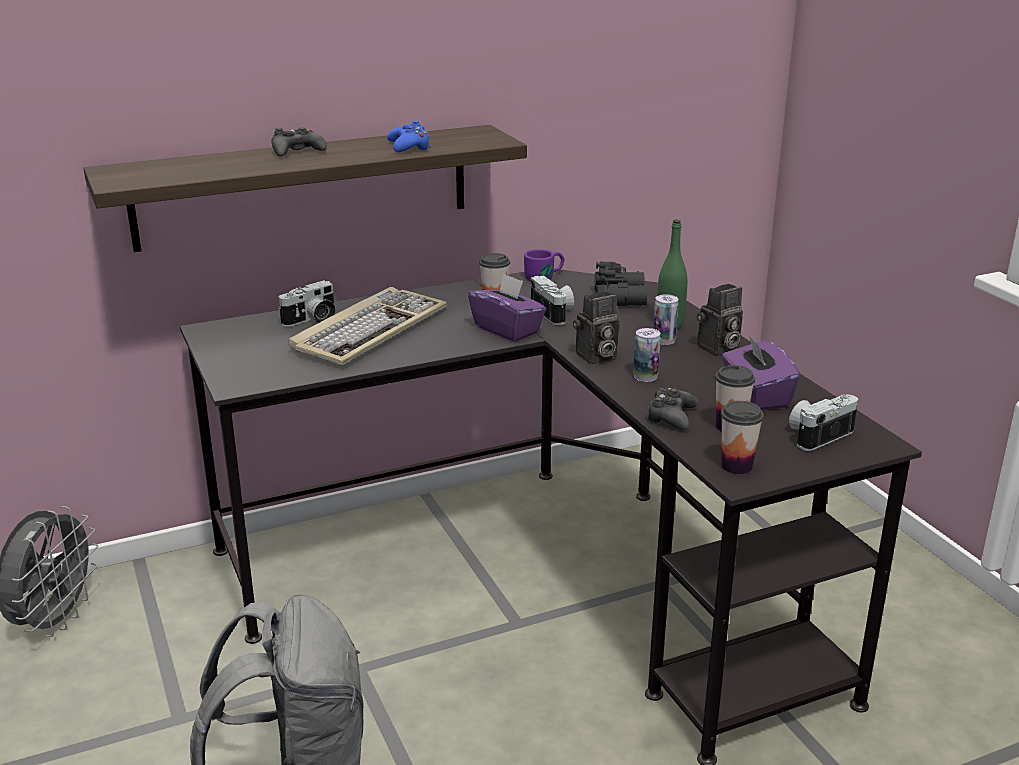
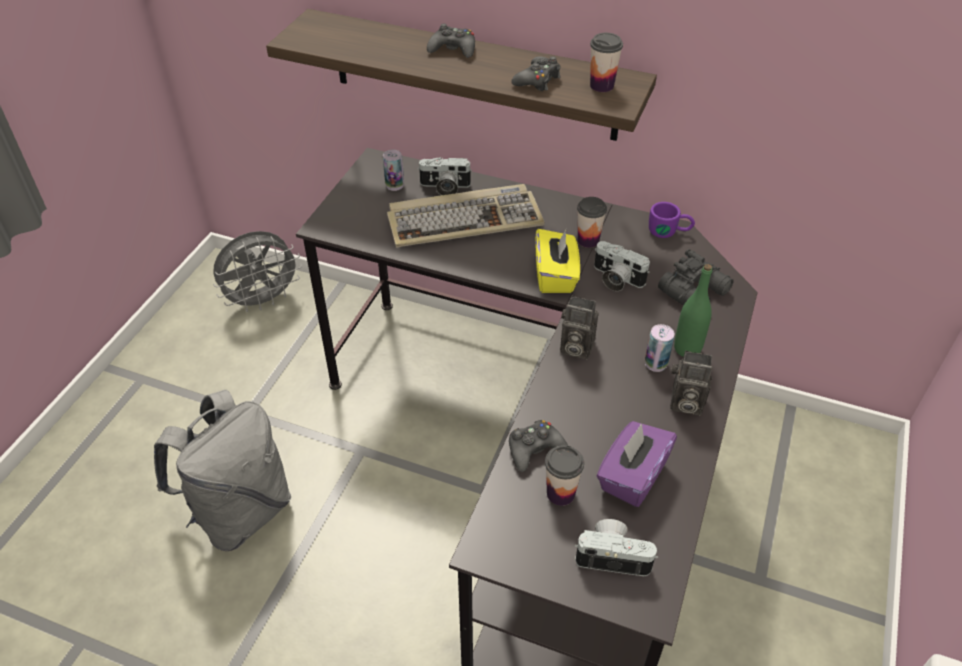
camera: 45 degrees right, 20 degrees up
blue game controller [387,121,431,152] -> black game controller [511,56,561,91]
purple tissue box [468,273,546,342] -> yellow tissue box [535,229,580,293]
camera [530,276,574,325] -> camera turned 105 degrees clockwise [594,241,650,291]
can [633,328,661,382] -> can moved to [383,150,404,191]
cup [721,401,764,474] -> cup moved to [590,33,623,92]

